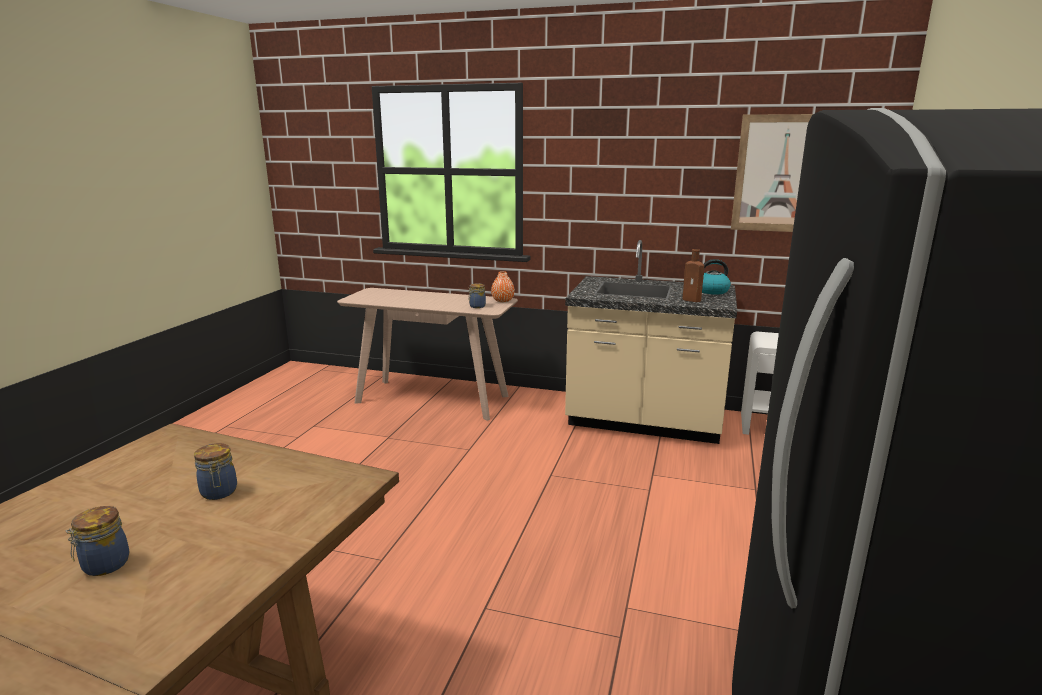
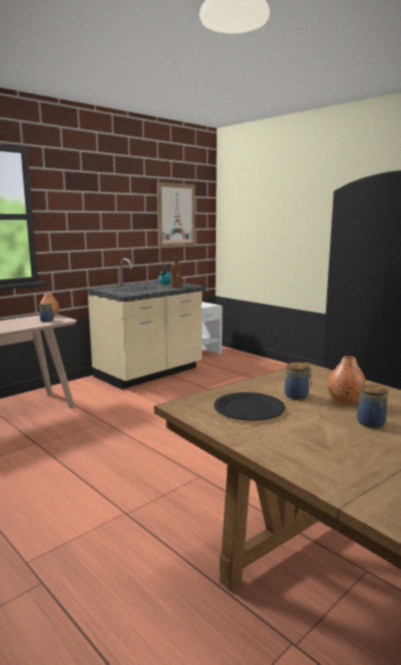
camera: 60 degrees left, 5 degrees down
none -> black plate [214,392,285,421]
none -> orange vase [328,356,366,405]

